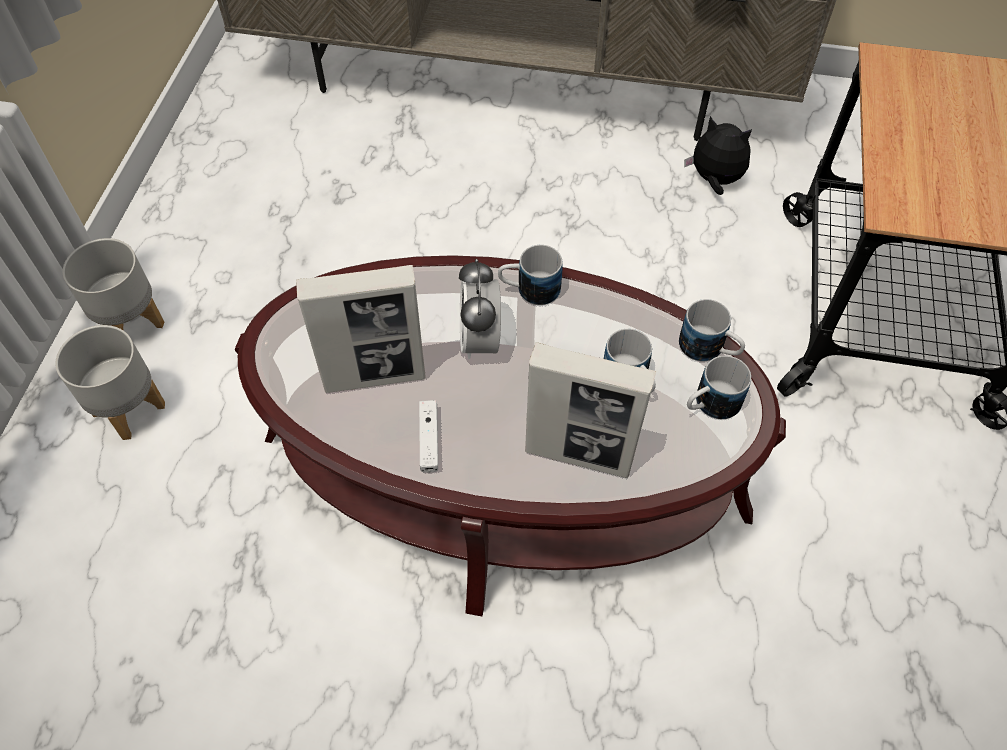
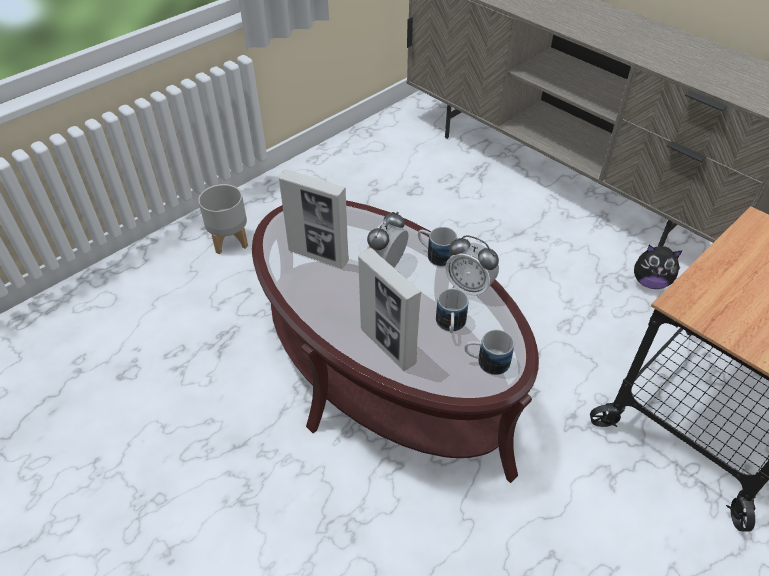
camera: 35 degrees right, 10 degrees down
grey planter [62,238,164,330] -> none
white game controller [419,400,438,473] -> none
mug [679,299,745,361] -> none
plush toy [684,116,752,195] -> plush toy turned 135 degrees clockwise [634,245,683,289]
none -> alarm clock [445,235,499,299]

